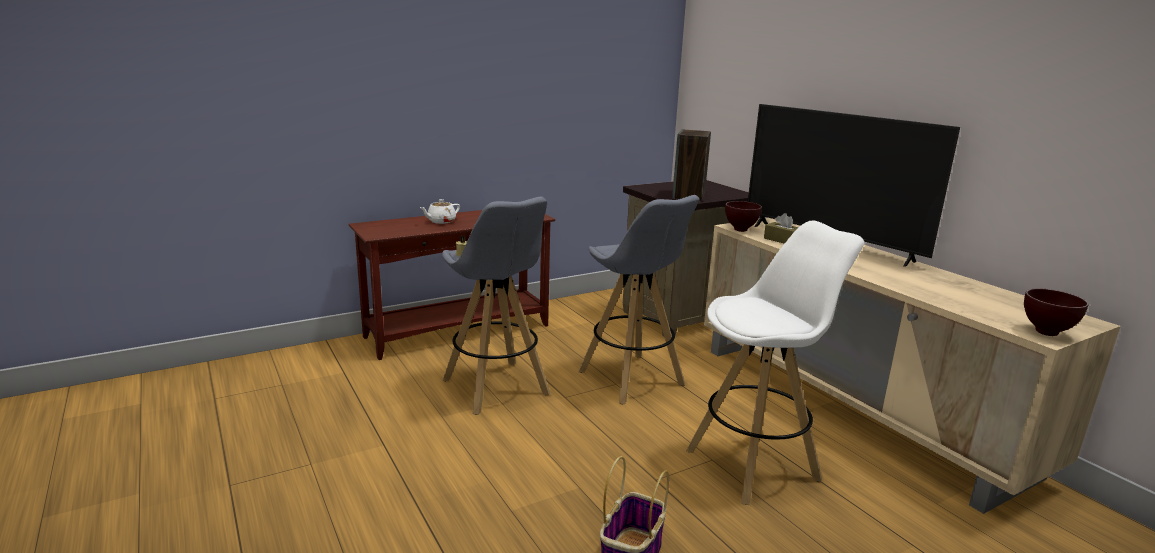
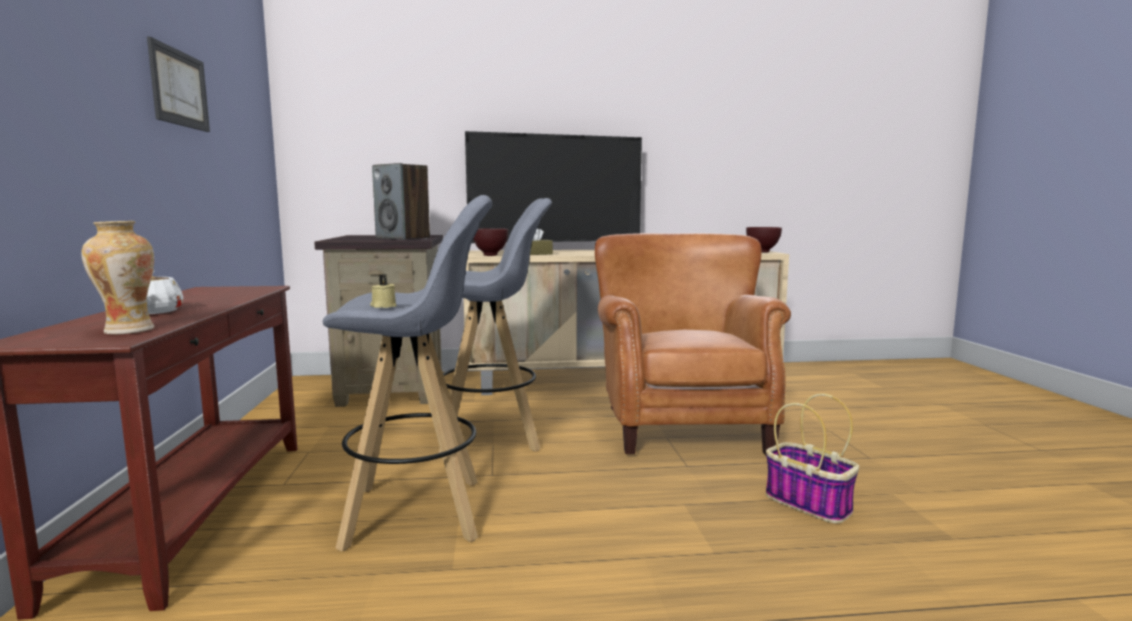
camera: 65 degrees left, 10 degrees down
white stool [686,221,864,505] -> brown armchair [595,233,791,455]
none -> vase [81,221,155,335]
none -> picture [147,37,210,132]

